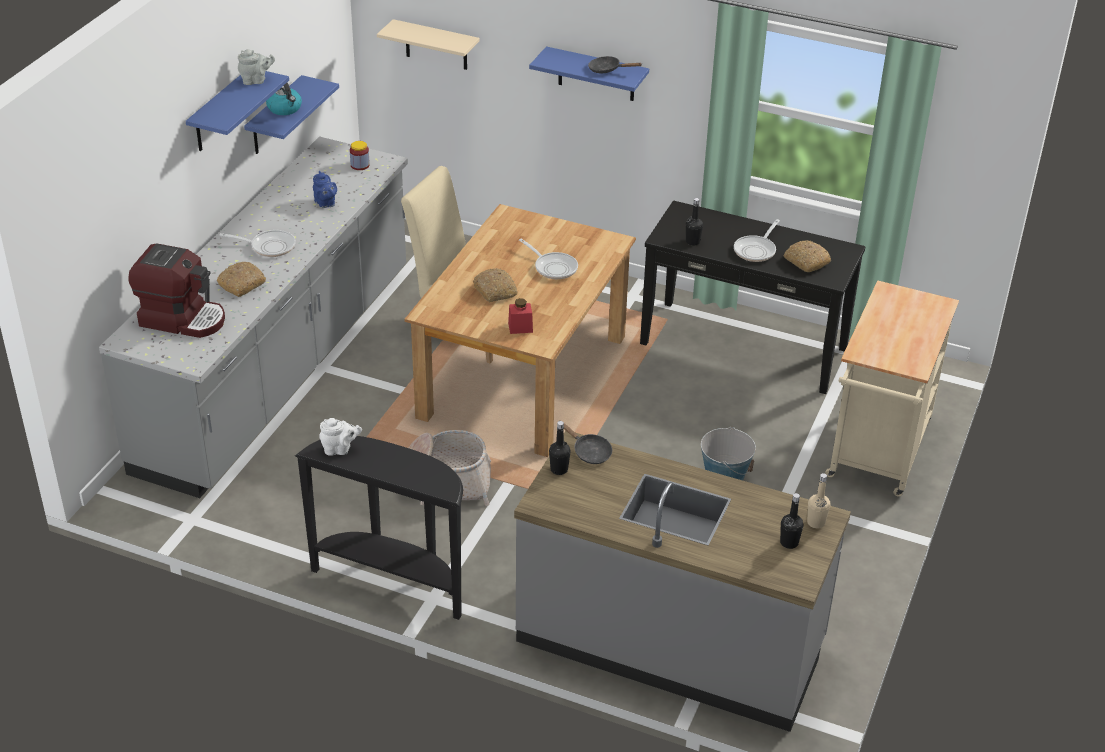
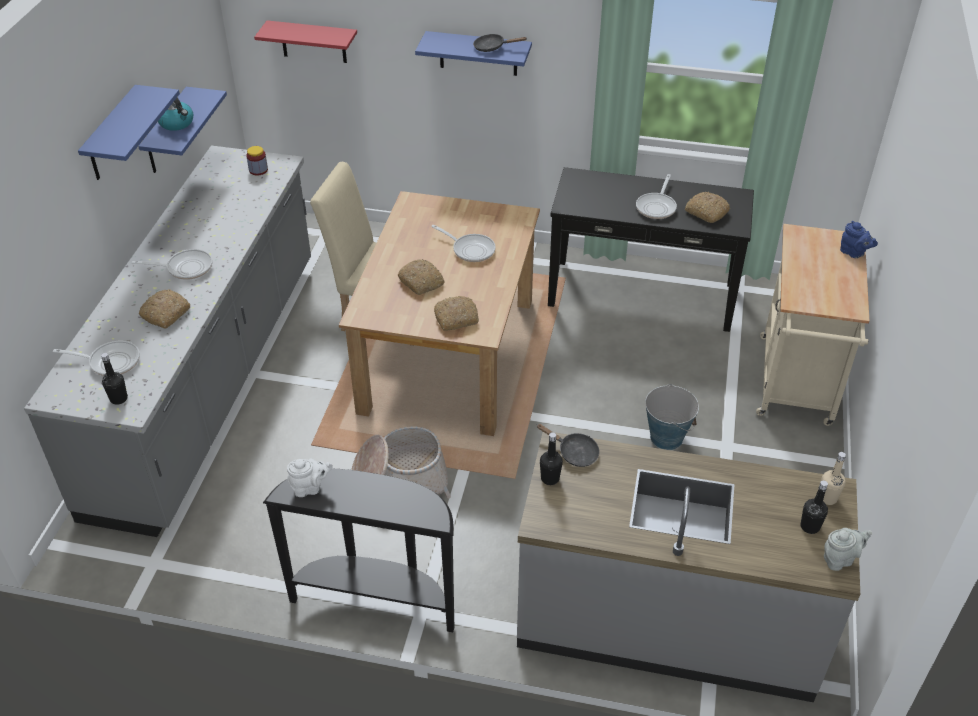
camera: 10 degrees left, 5 degrees up
coffee machine [129,243,225,338] -> frying pan [53,341,140,376]
grey teapot [238,49,275,85] -> grey teapot moved to [824,528,872,571]
blue teapot [313,171,337,208] -> blue teapot moved to [840,221,878,258]
beige shelf [377,19,480,70] -> red shelf [254,20,357,63]
red jar [508,298,533,334] -> bread [434,296,479,331]
black bottle [686,198,703,246] -> black bottle moved to [101,353,128,405]

